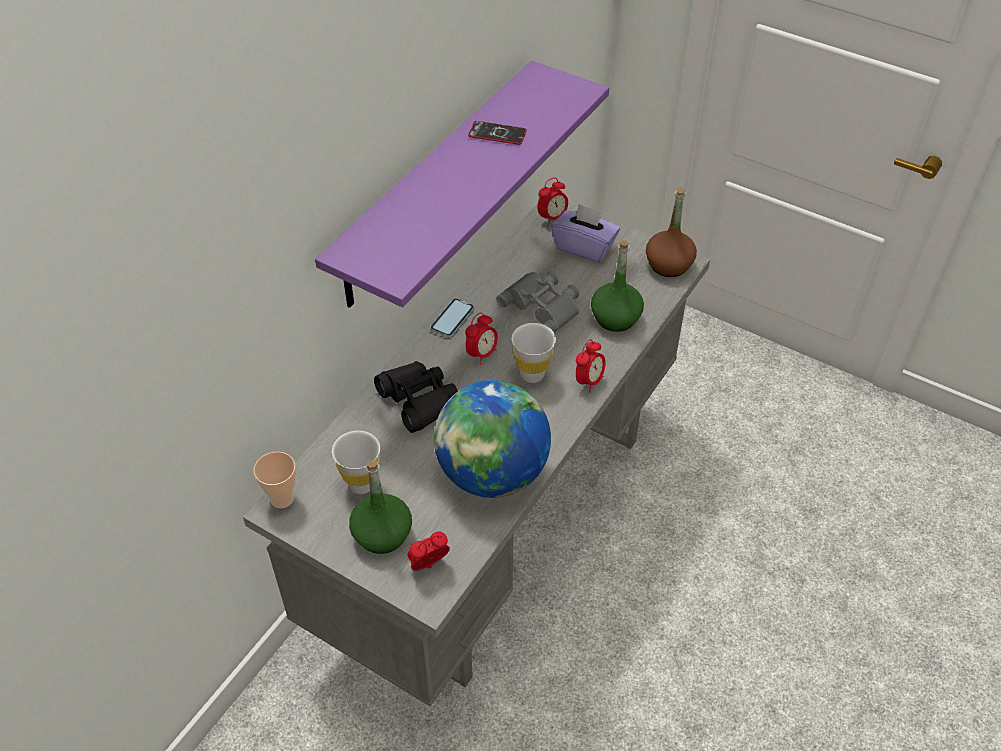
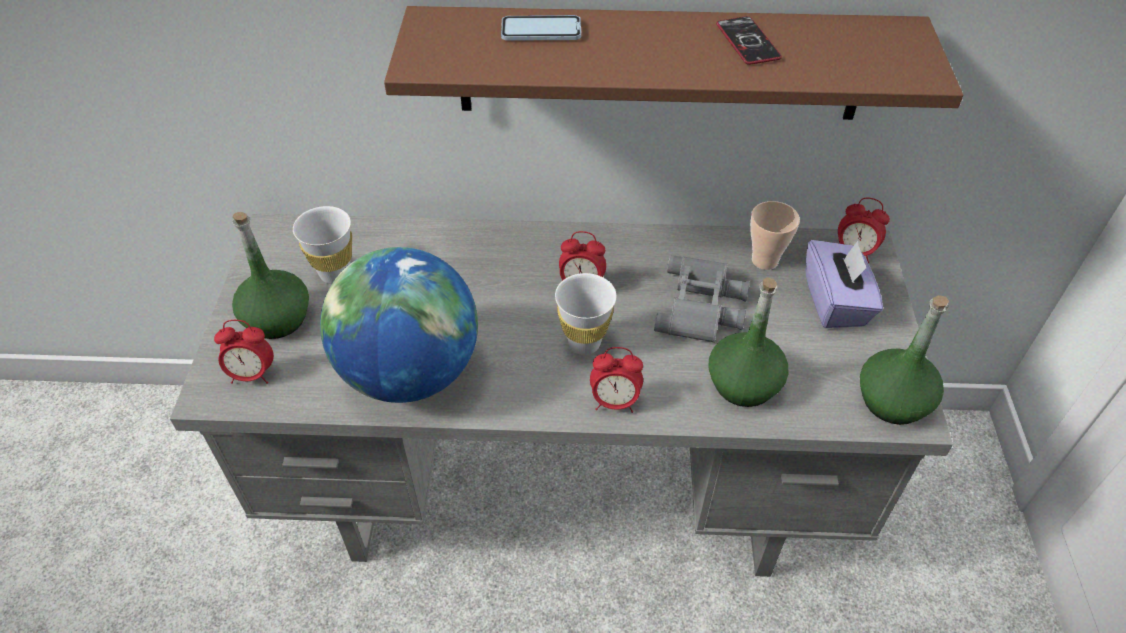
camera: 60 degrees right, 0 degrees up
cup [253,452,296,508] -> cup moved to [750,201,800,270]
purple shelf [315,61,609,308] -> brown shelf [384,6,963,120]
black binoculars [374,361,458,433] -> none
alarm clock [407,531,450,571] -> alarm clock turned 150 degrees clockwise [214,320,274,384]
phone [430,298,474,338] -> phone moved to [501,15,581,41]
brown bottle [646,187,697,277] -> green bottle [860,295,949,425]

